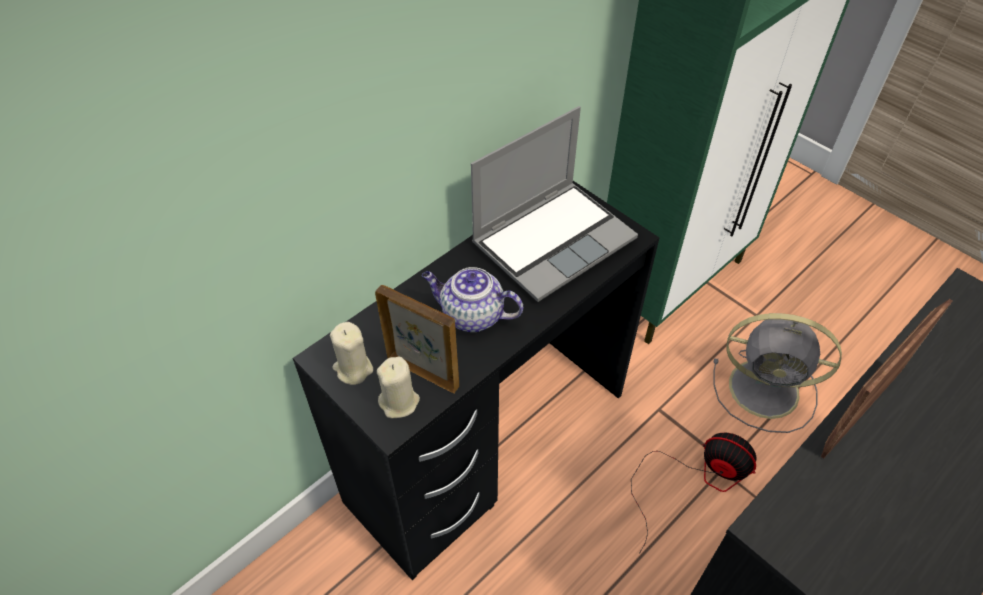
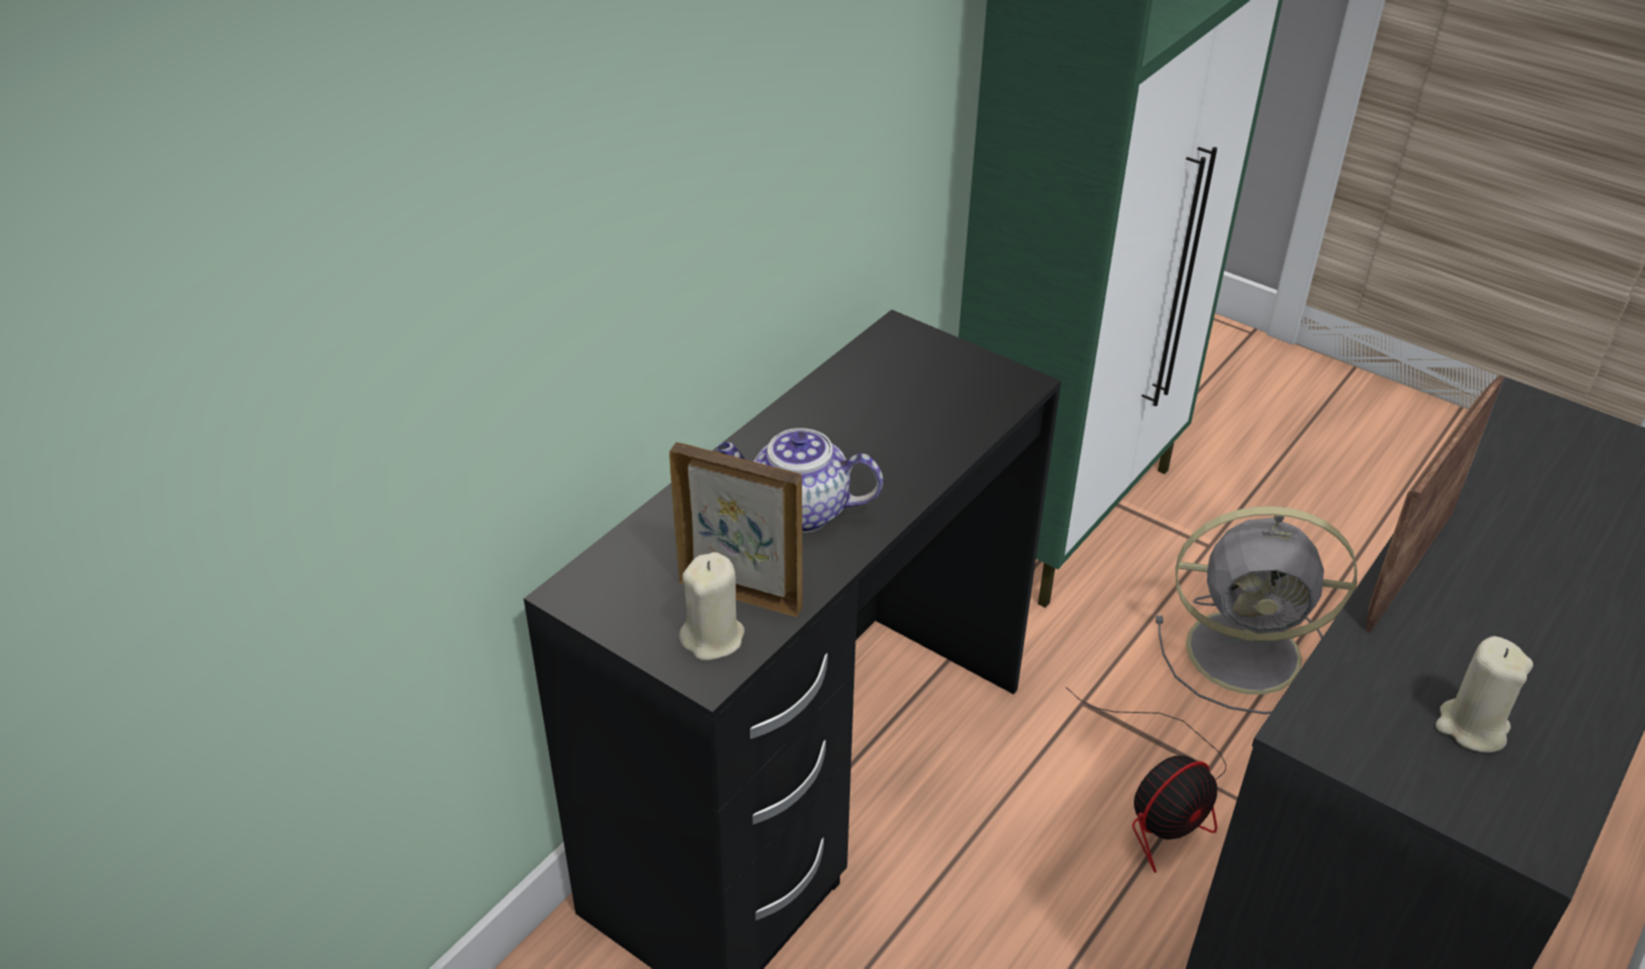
camera: 10 degrees left, 10 degrees down
beige candle [330,322,373,385] -> beige candle moved to [1436,636,1533,753]
laptop [471,106,638,302] -> none
fan [631,433,757,554] -> fan turned 120 degrees clockwise [1066,687,1226,873]

